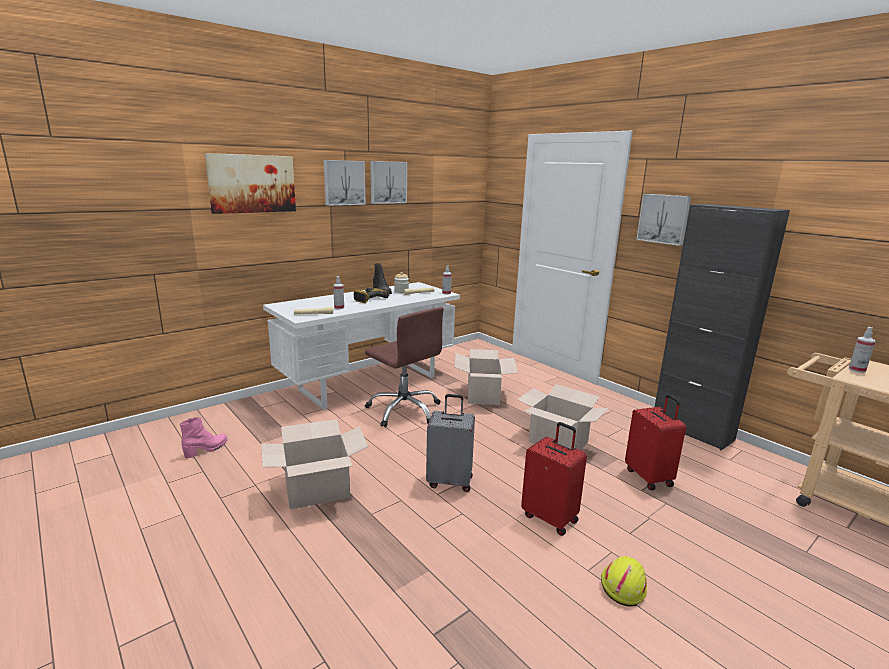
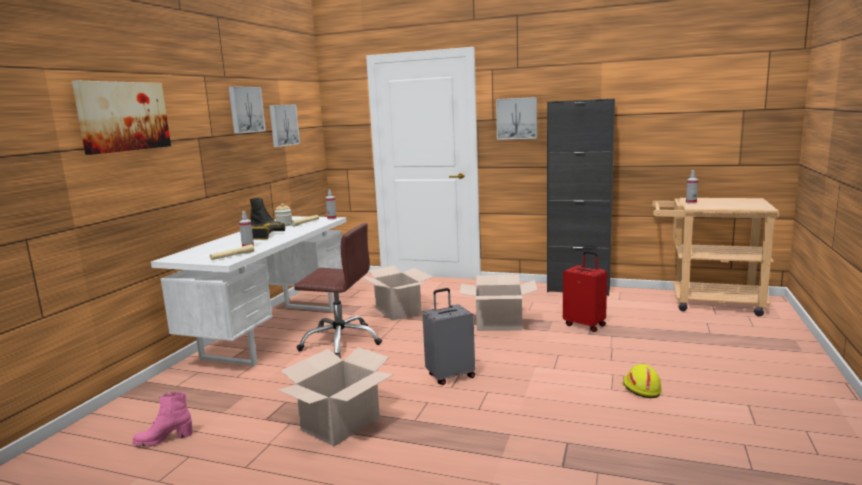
camera: 30 degrees left, 5 degrees down
pink boot [180,417,228,458] -> pink boot turned 120 degrees counterclockwise [132,392,193,446]
picture [323,160,366,206] -> picture moved to [269,105,300,147]
red suitcase [521,422,587,536] -> none

